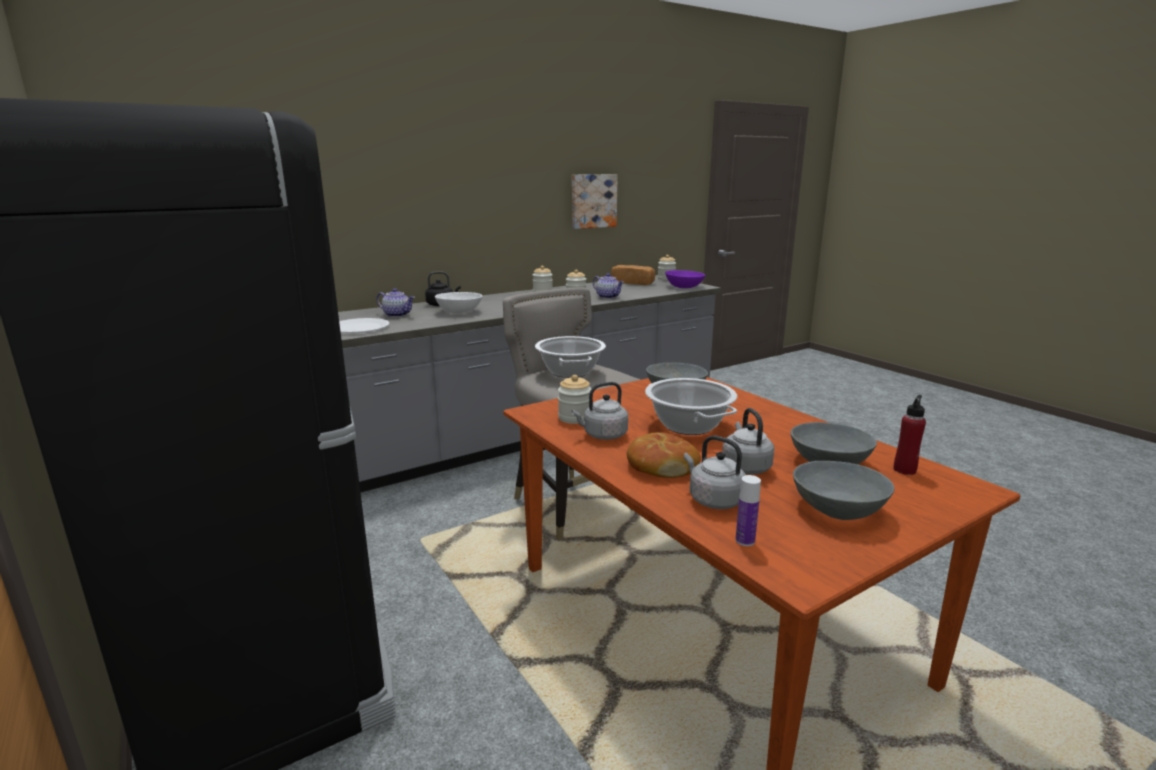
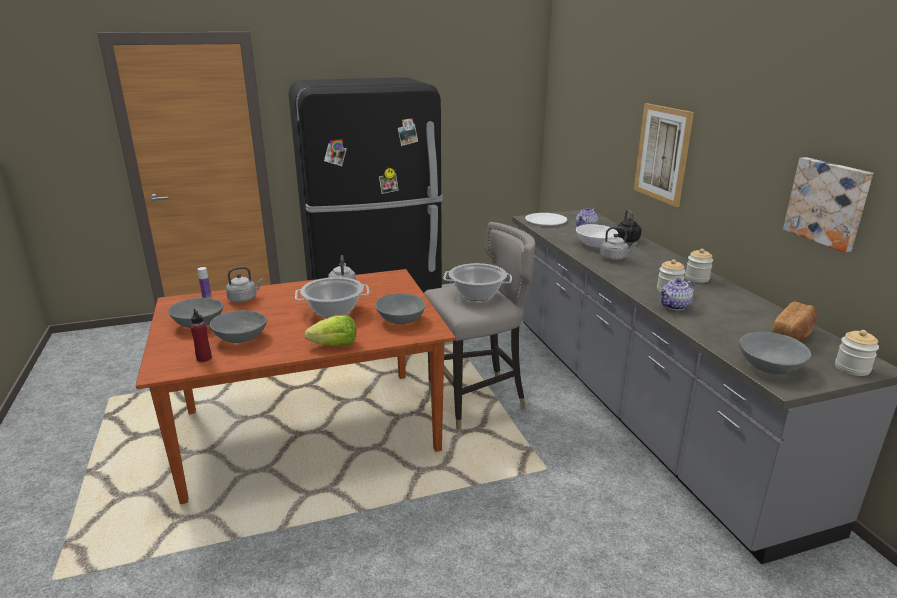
camera: 105 degrees right, 5 degrees up
jar [558,375,592,424] -> none
bread [627,432,701,478] -> none
purple bowl [665,270,705,288] -> grey bowl [739,332,811,374]
grey kettle [722,408,774,475] -> grey kettle moved to [600,227,637,260]
none -> lettuce [305,315,356,346]
none -> picture [634,103,694,207]

